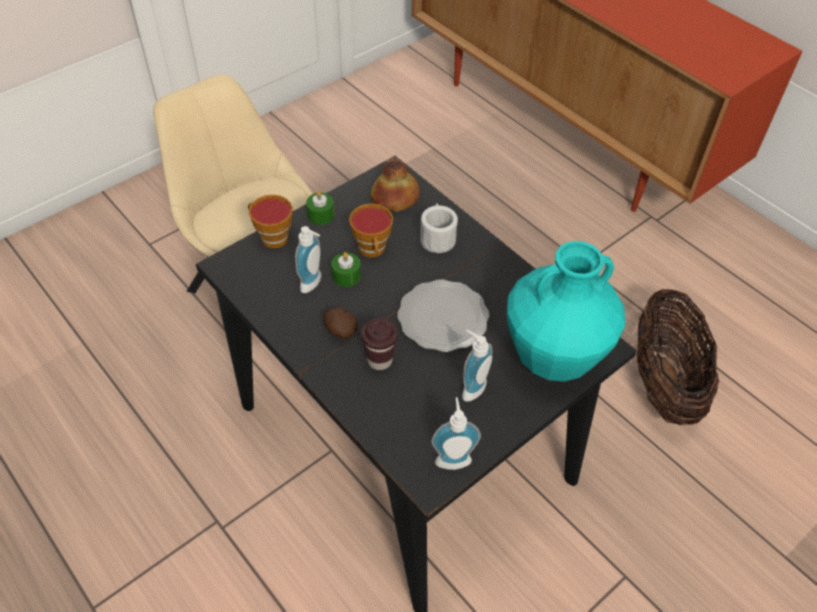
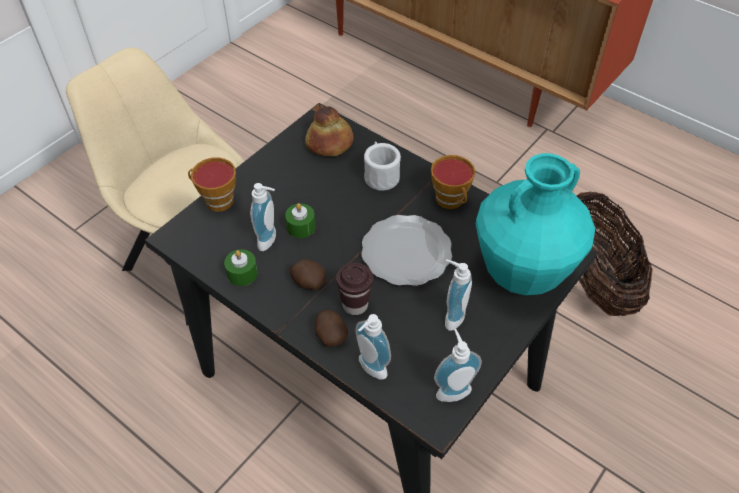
camera: 10 degrees left, 0 degrees up
green candle [306,191,334,225] -> green candle moved to [224,249,258,286]
cup [349,204,393,257] -> cup moved to [431,155,475,209]
none -> potato [315,310,348,347]
none -> soap dispenser [356,314,391,379]

